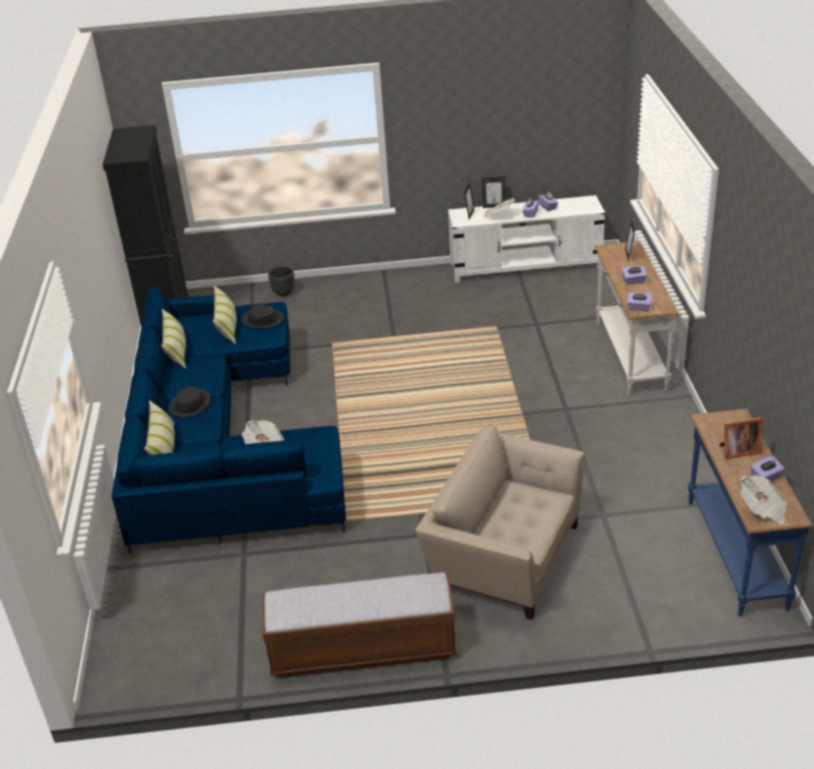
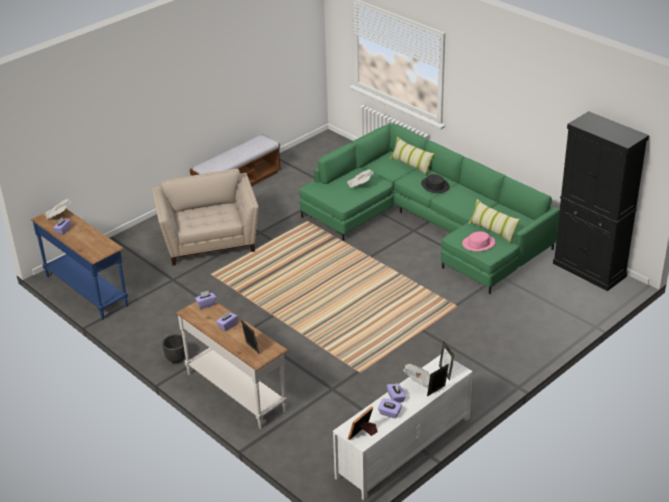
camera: 140 degrees right, 0 degrees up
blue sofa [111,287,346,553] -> green sofa [299,123,560,294]
pillow [162,309,186,369] -> none
black hat [241,305,284,329] -> pink hat [462,231,496,251]
black planter [268,266,295,296] -> black planter moved to [162,334,185,363]
beige armchair [415,426,584,620] -> beige armchair turned 90 degrees counterclockwise [151,169,259,266]
picture frame [720,417,762,459] -> picture frame moved to [348,406,377,440]

